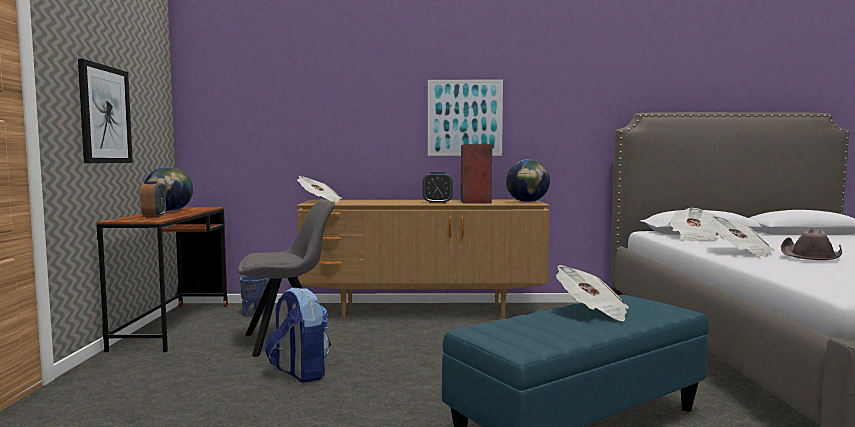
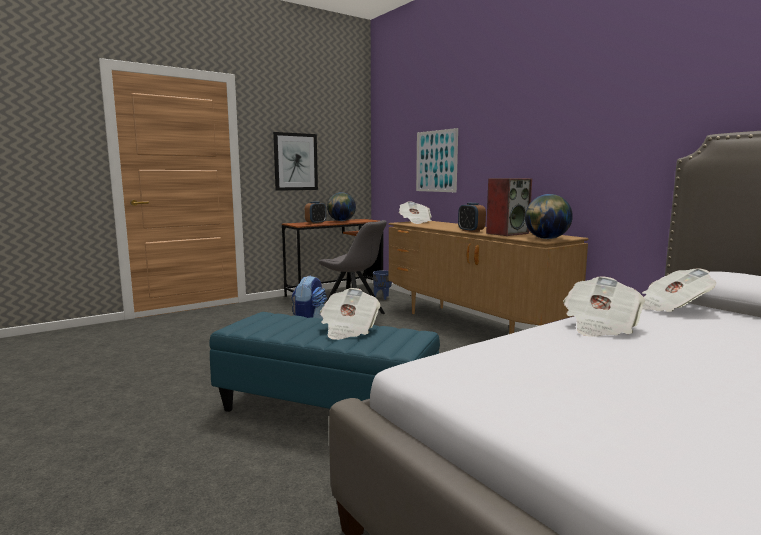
camera: 55 degrees right, 5 degrees up
picture [428,80,503,156] -> picture moved to [416,128,458,192]
brown hat [781,228,842,260] -> none

